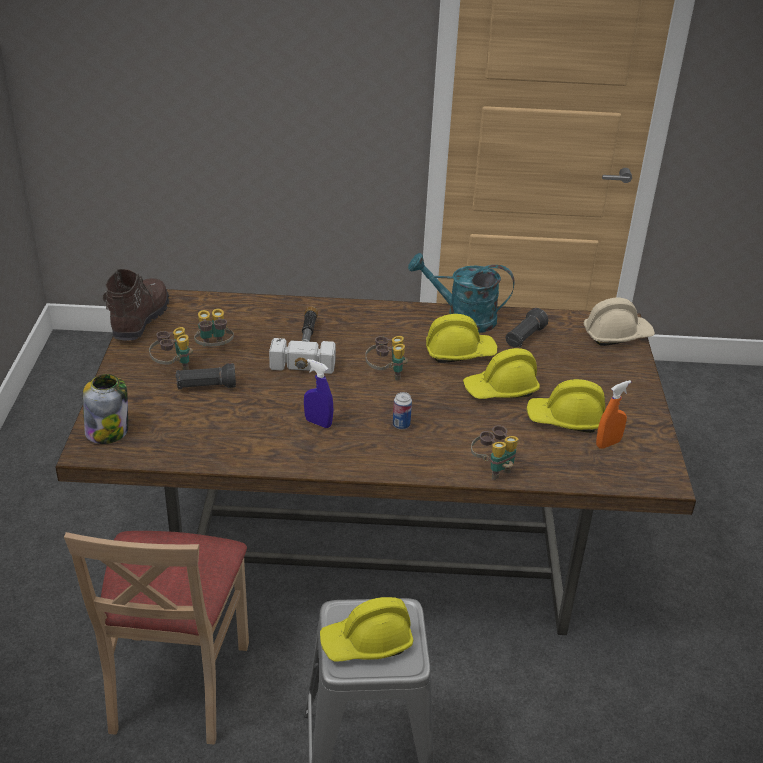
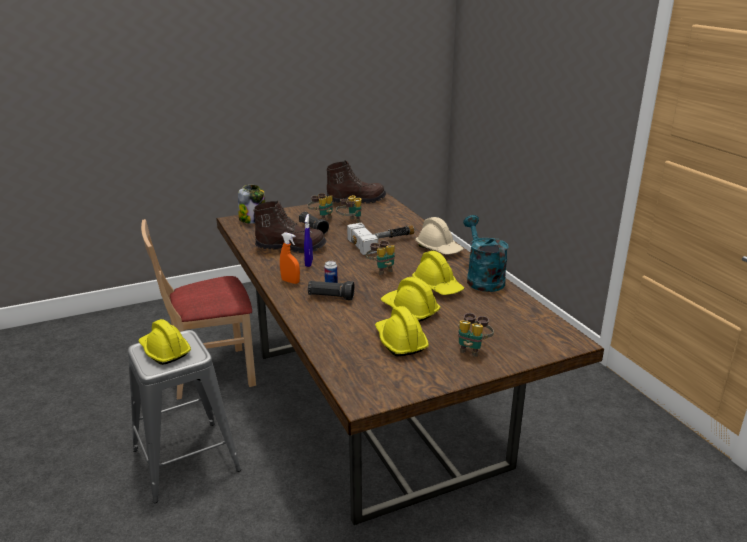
camera: 65 degrees right, 10 degrees down
binoculars [471,425,518,480] -> binoculars moved to [458,313,494,357]
black flashlight [506,308,548,347] -> black flashlight moved to [308,281,355,300]
beige hard hat [584,298,655,346] -> beige hard hat moved to [415,217,464,255]
orange spray bottle [596,380,631,449] -> orange spray bottle moved to [280,232,300,284]
none -> brown boot [253,200,327,253]

